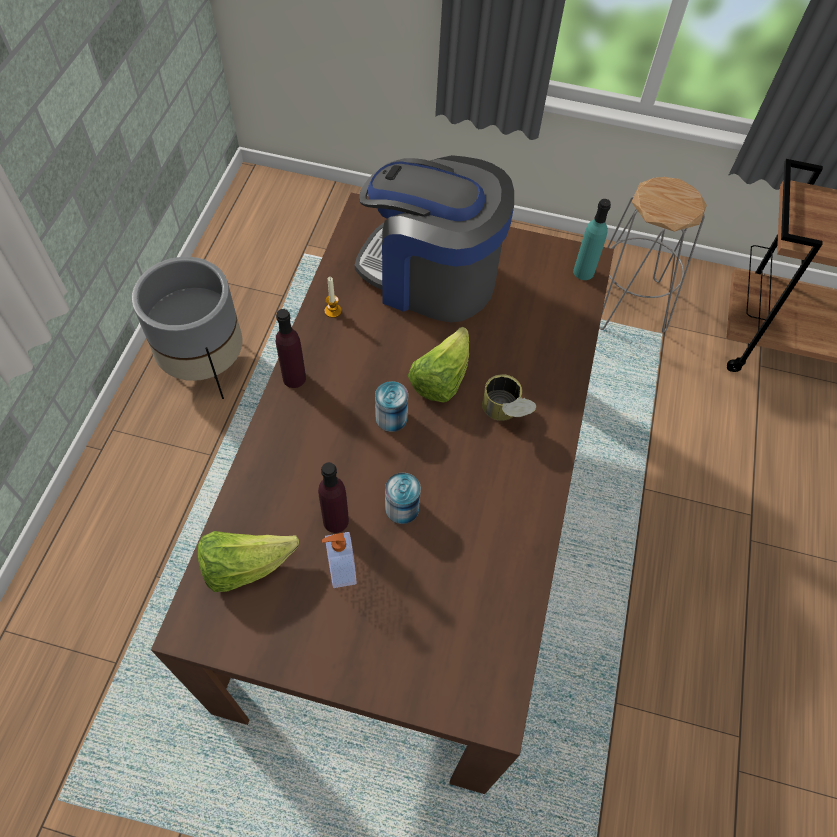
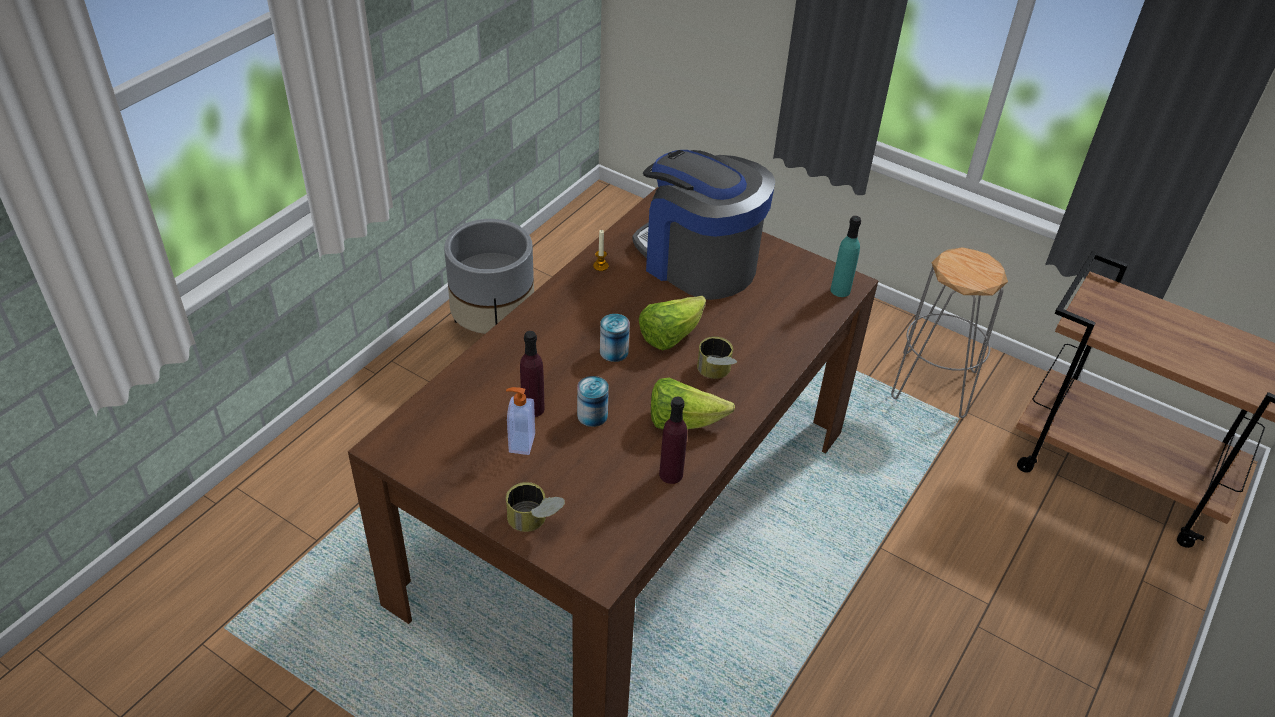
camera: 20 degrees right, 15 degrees down
lettuce [198,531,299,592] -> lettuce moved to [651,378,735,430]
purple bottle [276,309,306,388] -> purple bottle moved to [659,397,687,484]
none -> can [506,482,565,532]

